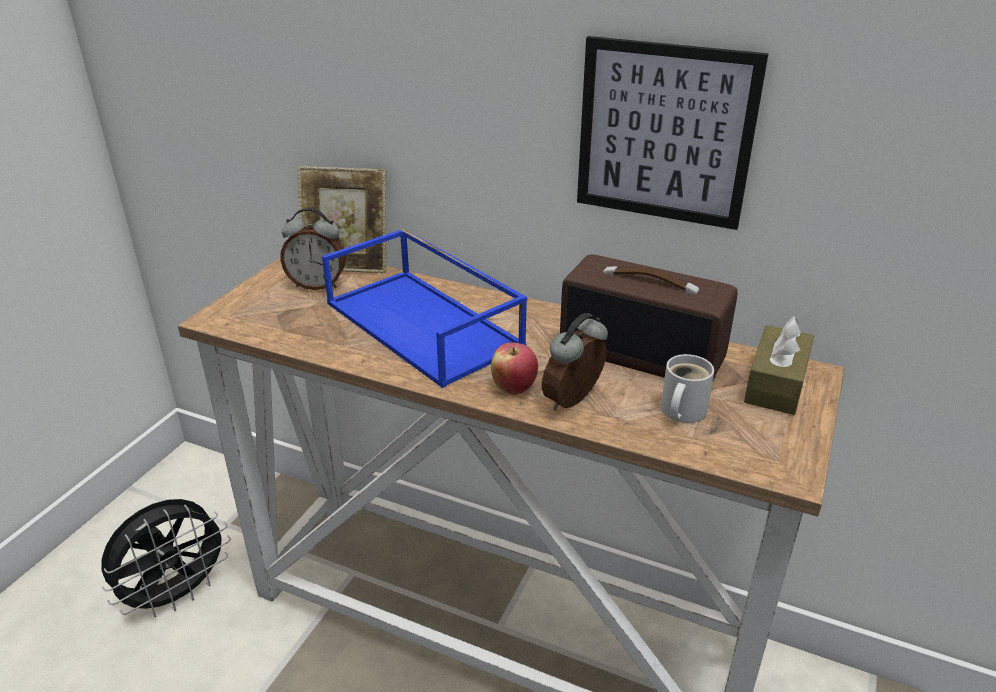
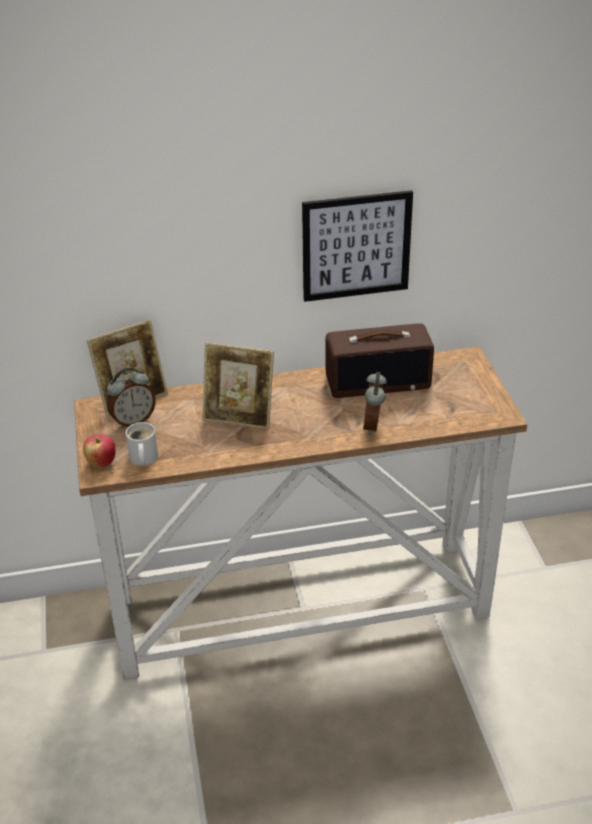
camera: 35 degrees left, 5 degrees up
black fan [102,499,231,617] -> none
blue tray [322,229,527,388] -> picture frame [202,342,274,429]
apple [491,342,538,395] -> apple moved to [83,434,115,468]
white mug [661,354,714,423] -> white mug moved to [126,422,158,466]
brown tissue box [744,316,814,415] -> none

